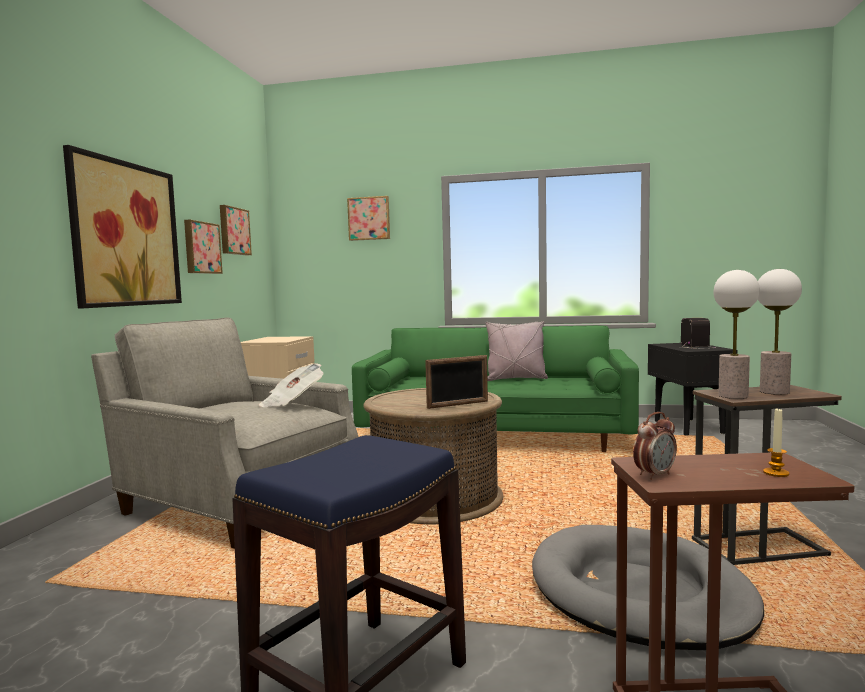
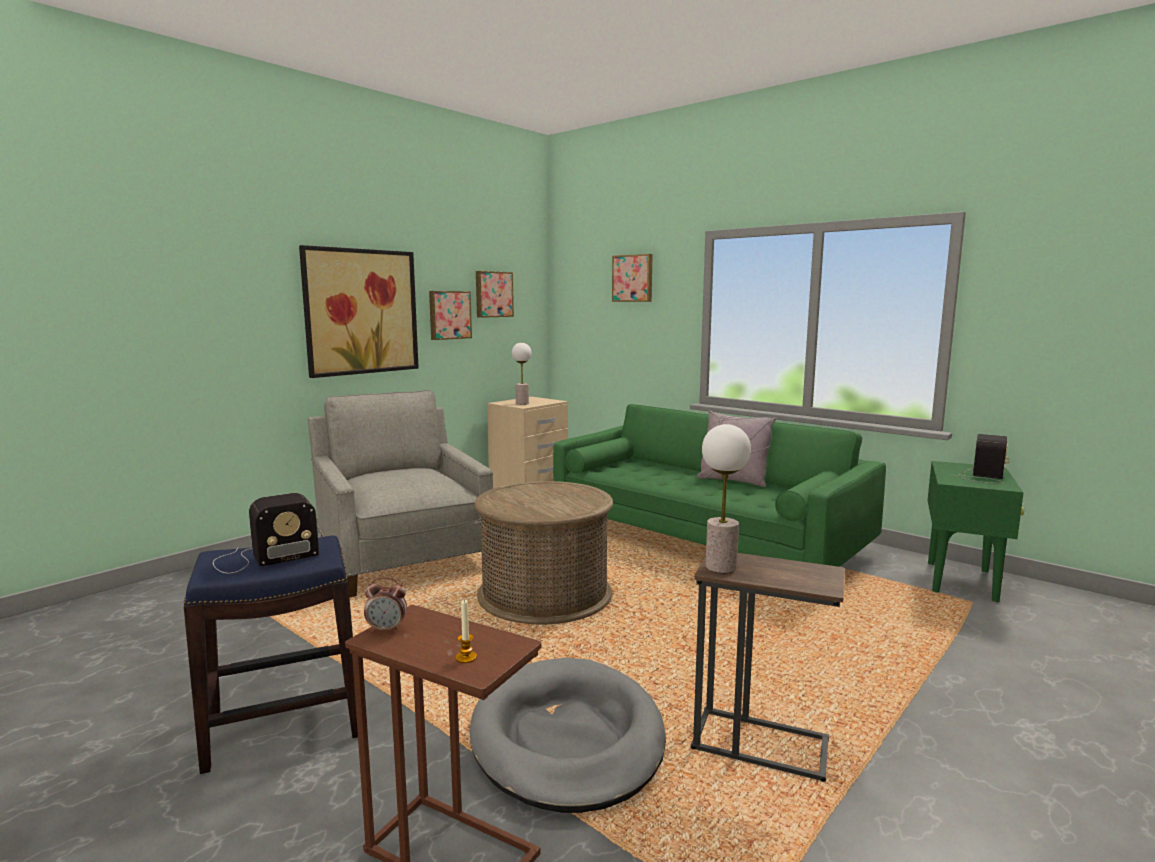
camera: 30 degrees right, 5 degrees up
newspaper [259,363,324,407] -> none
picture frame [425,355,488,409] -> none
black side table [648,343,737,435] -> green side table [928,461,1024,603]
table lamp [758,269,802,395] -> table lamp moved to [512,343,531,405]
none -> radio [213,493,319,574]

